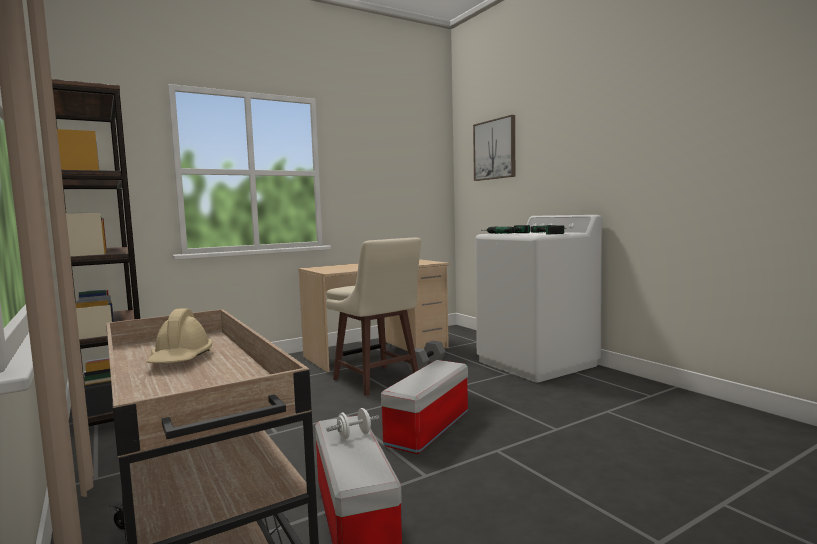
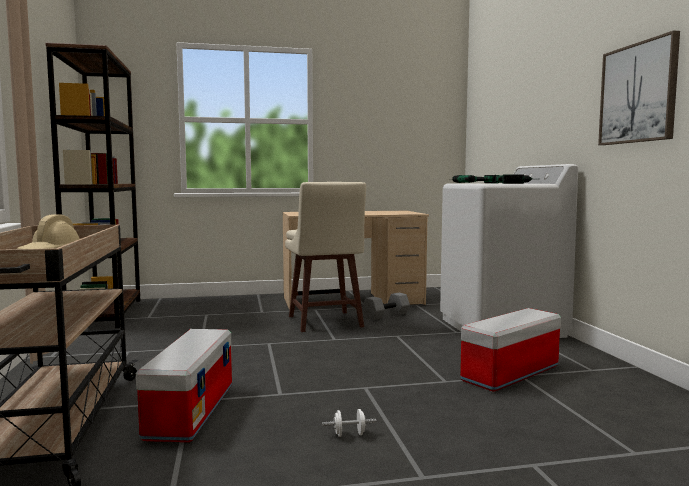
camera: 20 degrees right, 0 degrees up
white dumbbell [327,408,380,439] -> white dumbbell moved to [322,409,377,437]
storage box [381,360,468,454] -> storage box moved to [460,308,561,392]
picture [473,115,515,181] -> picture moved to [598,30,680,145]

